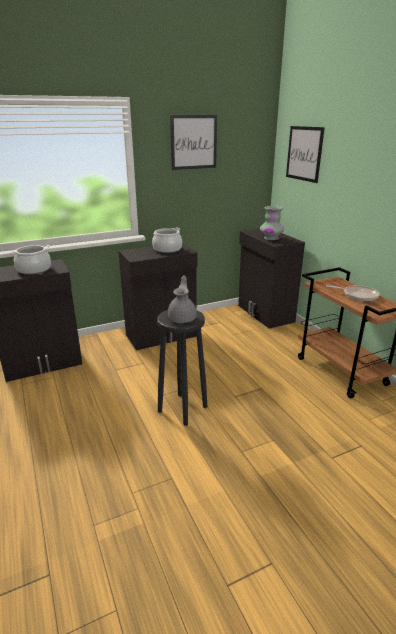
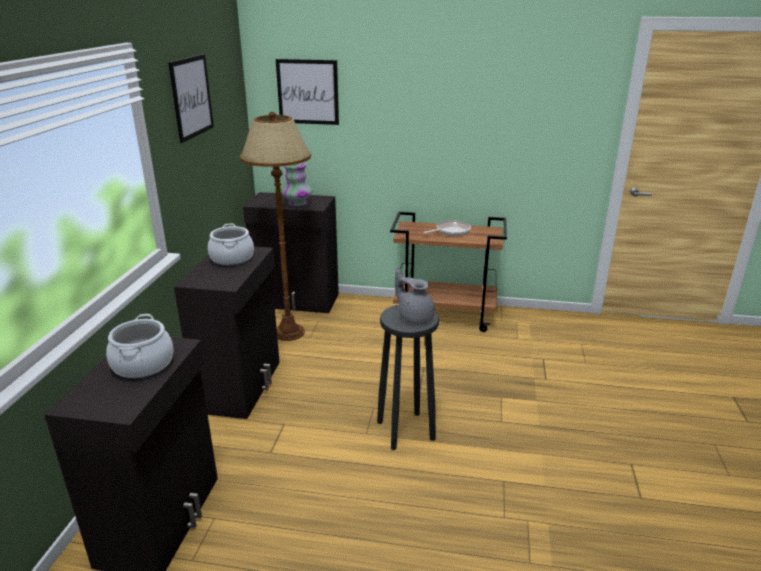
camera: 55 degrees left, 0 degrees up
none -> brown floor lamp [240,112,311,341]

